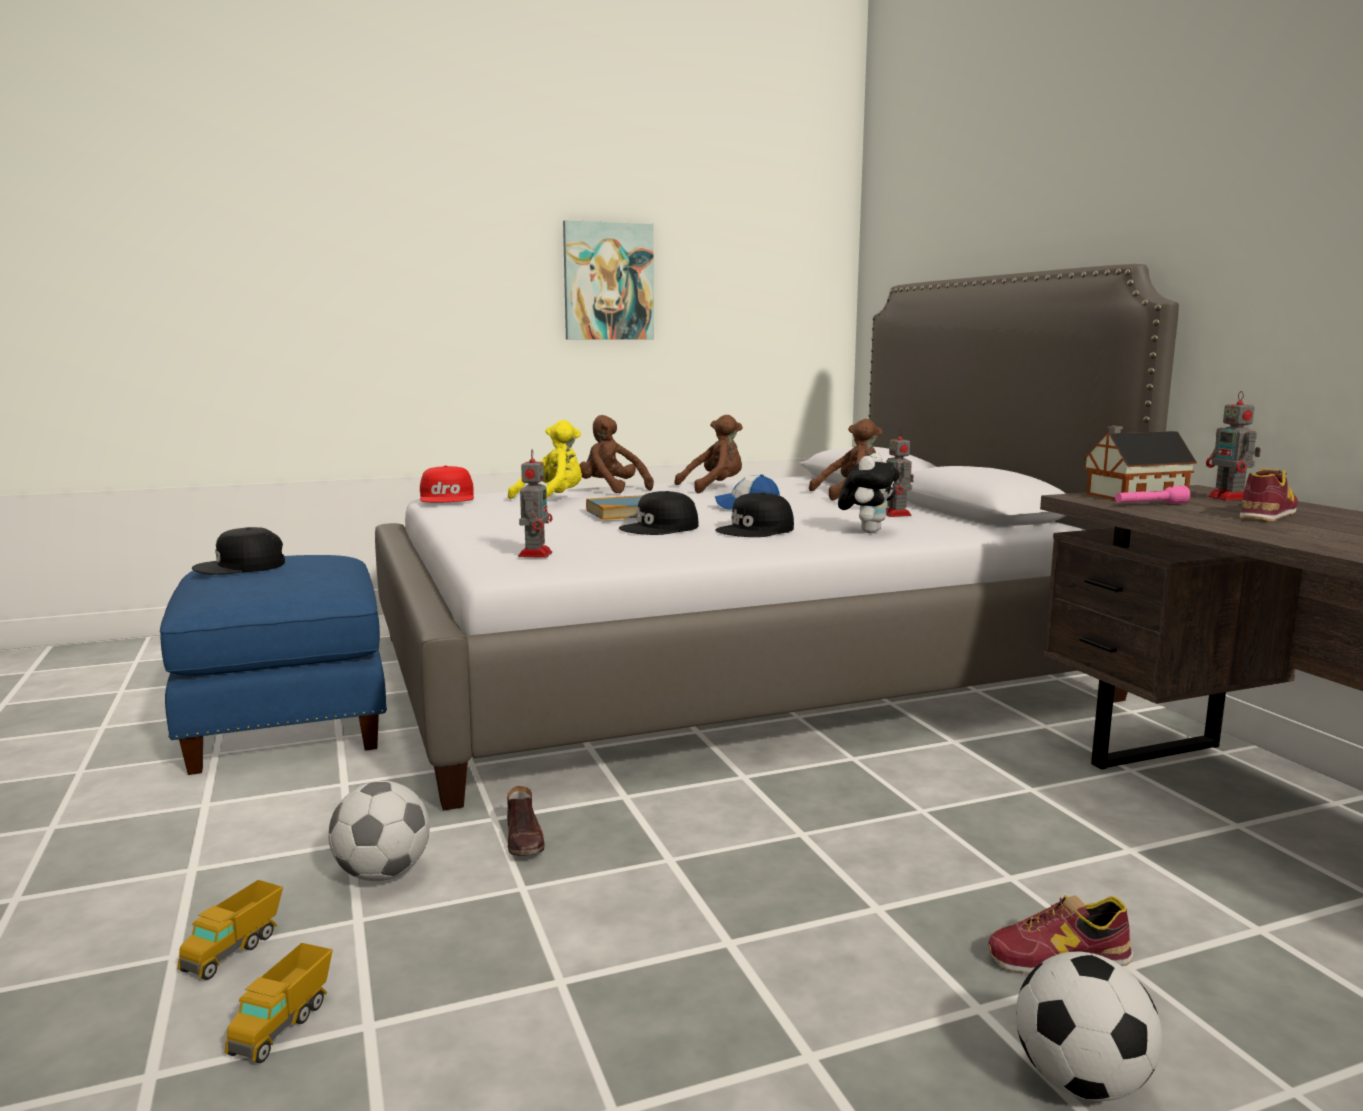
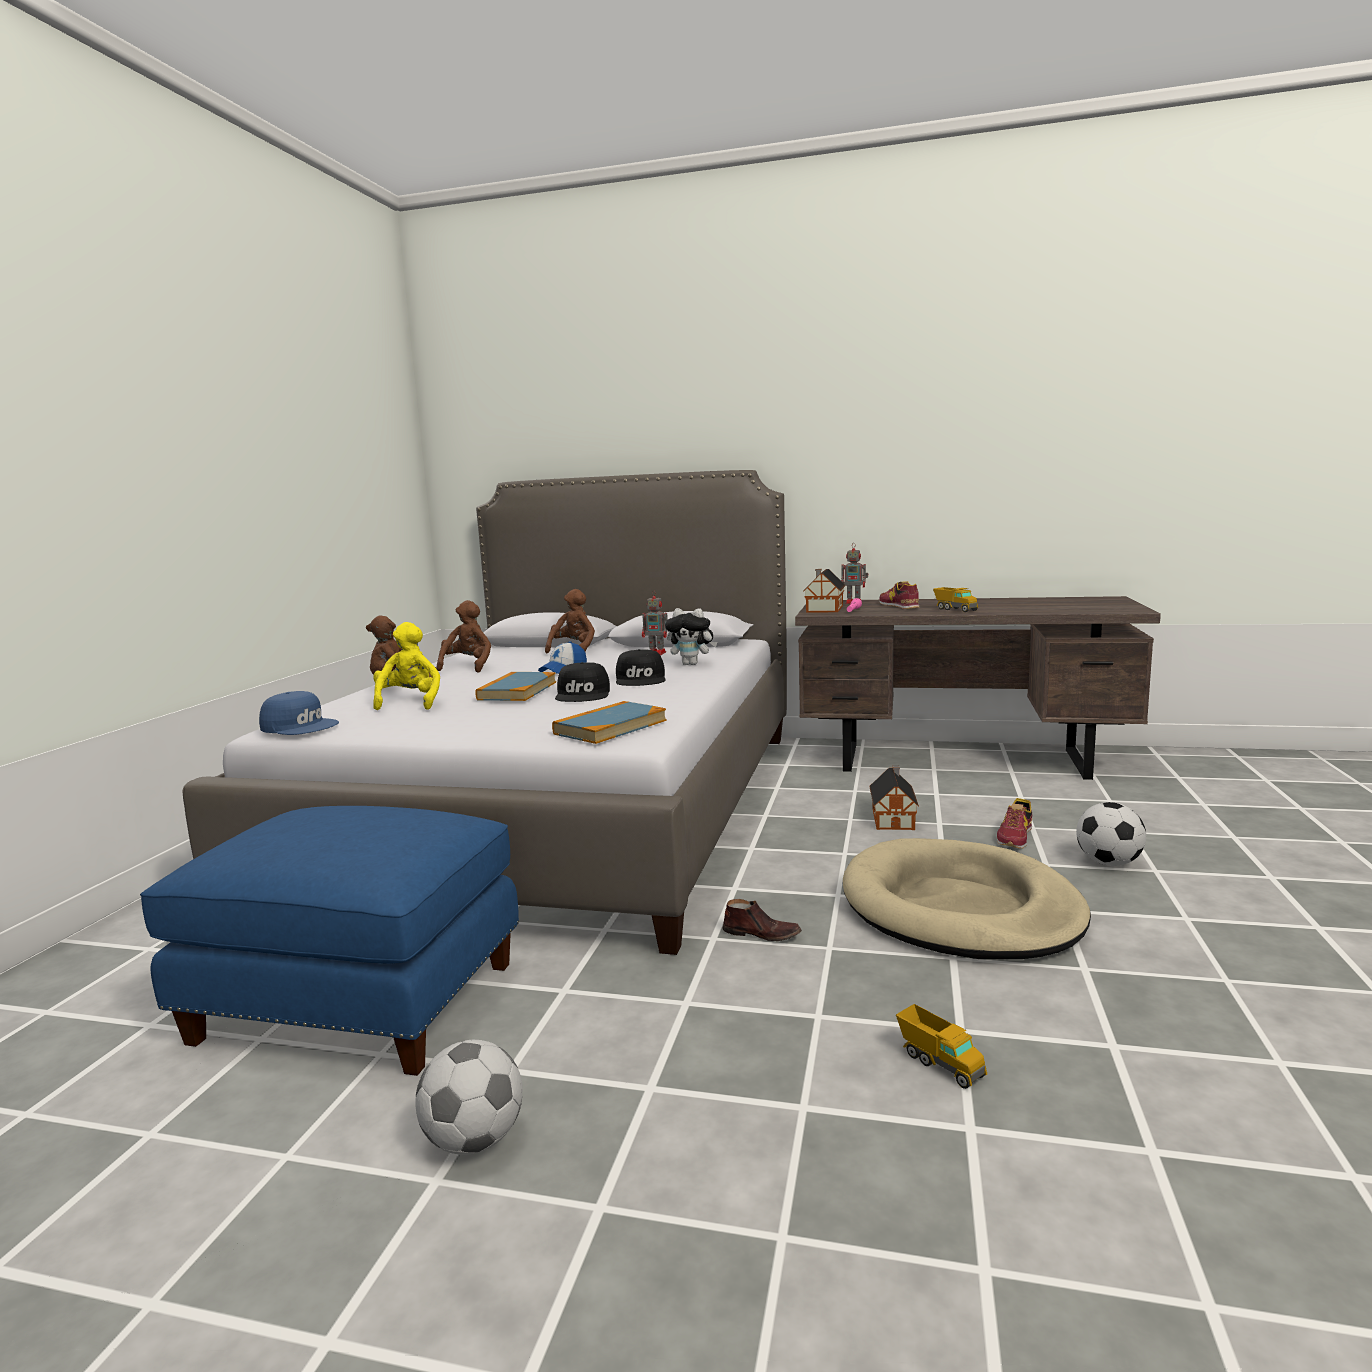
camera: 55 degrees left, 0 degrees up
toy truck [177,880,283,980] -> toy truck moved to [933,587,978,612]
black cap [192,527,285,575] -> none
football [328,781,430,881] -> football moved to [415,1040,523,1155]
red cap [420,465,474,502] -> blue cap [259,691,339,735]
toy robot [518,449,552,558] -> book [552,701,666,744]
picture [563,220,654,339] -> none
plush toy [838,453,900,533] -> plush toy turned 135 degrees clockwise [665,608,717,665]
none -> beige dog bed [843,838,1091,959]
none -> toy house [869,766,919,830]

